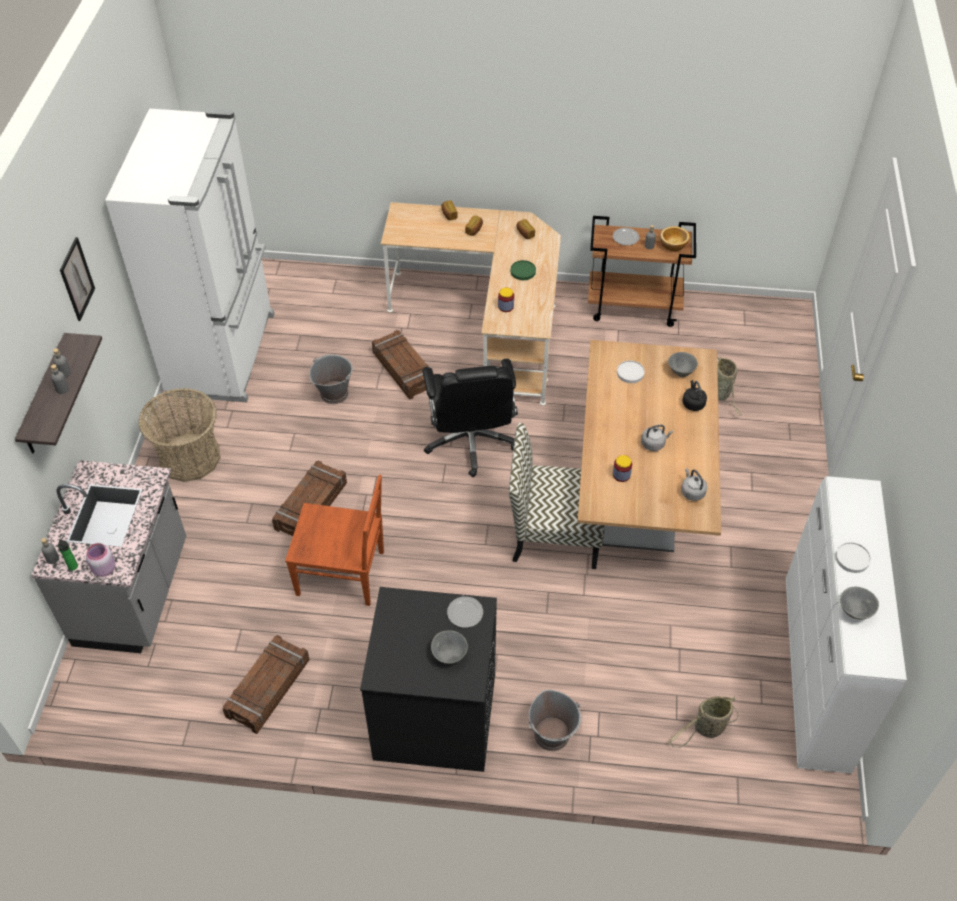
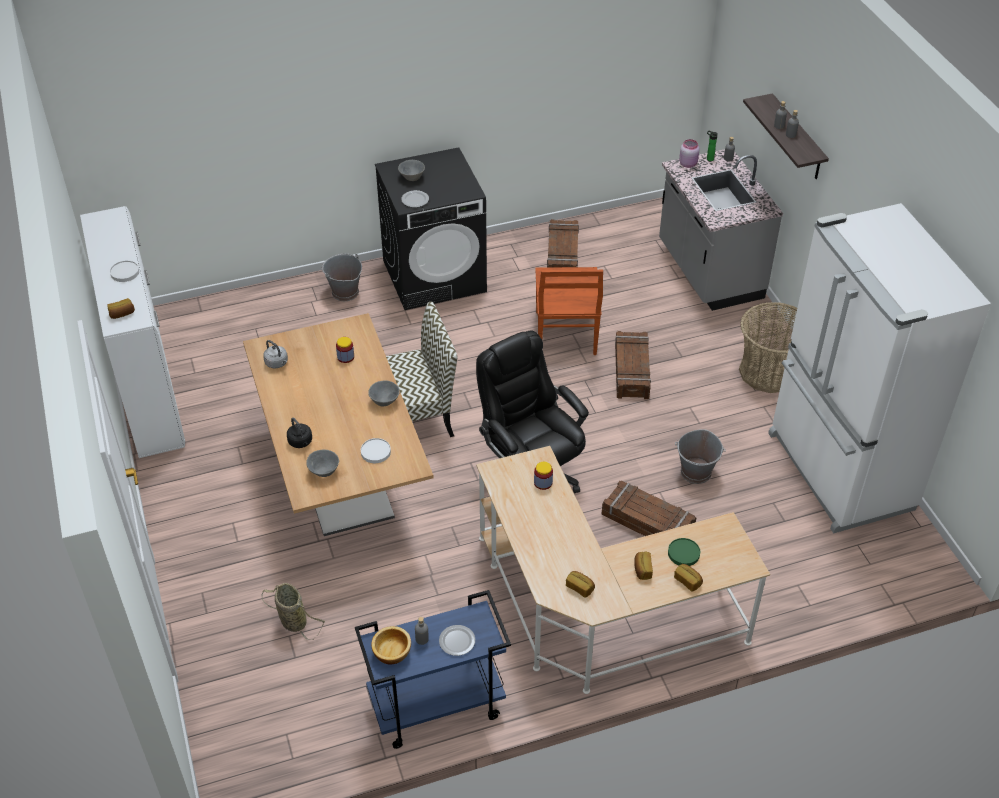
camera: 155 degrees right, 5 degrees down
picture [60,237,95,321] -> none
brown chair [285,475,384,606] -> brown chair turned 75 degrees counterclockwise [535,267,603,355]
green plate [511,260,536,280] -> green plate moved to [668,538,700,566]
brown cart [588,216,696,327] -> blue cart [355,590,511,749]
grey kettle [641,424,673,451] -> none
basket [669,696,739,748] -> none
grey bowl [840,587,879,620] -> grey bowl moved to [368,380,400,407]
none -> bread [107,298,135,319]

